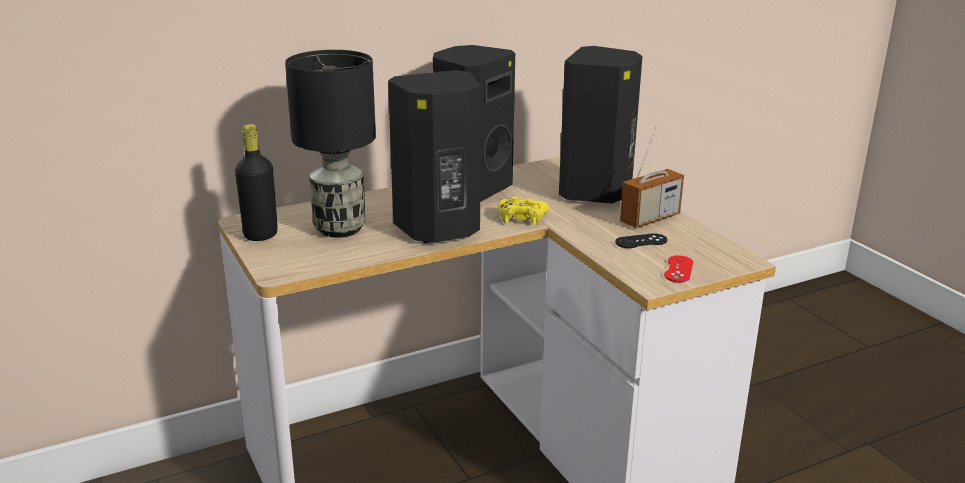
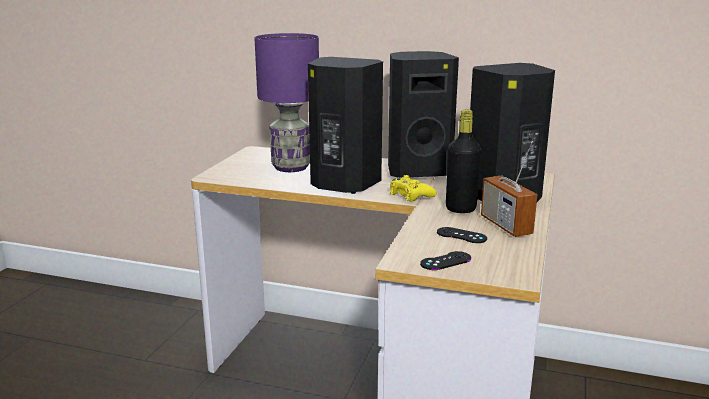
camera: 45 degrees right, 5 degrees down
black bottle [235,124,278,241] -> black bottle moved to [446,110,481,213]
black table lamp [285,50,376,238] -> purple table lamp [254,33,319,172]
radio [620,126,684,228] -> radio turned 60 degrees clockwise [481,141,537,237]
red game controller [664,255,693,282] -> black game controller [420,251,471,270]

